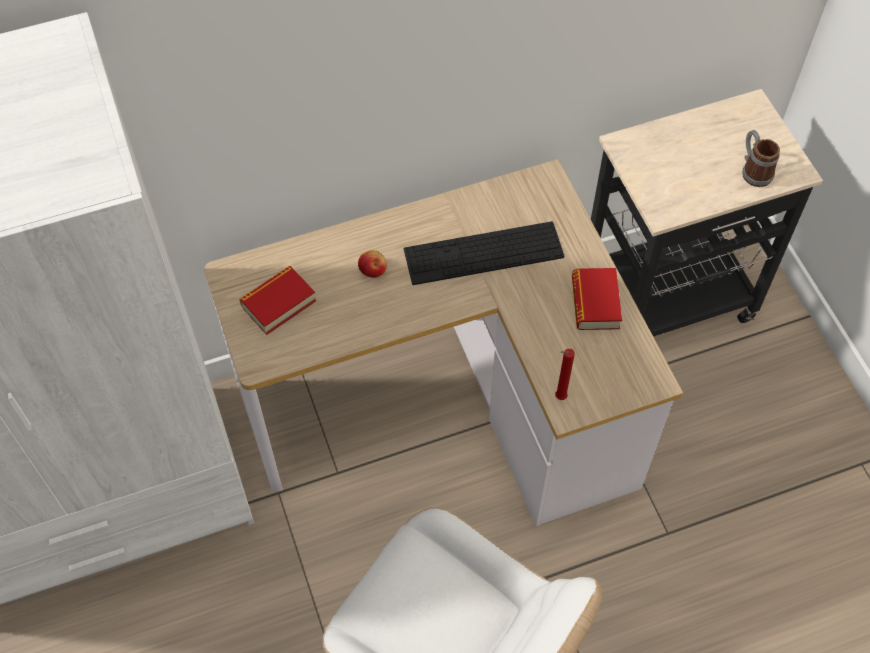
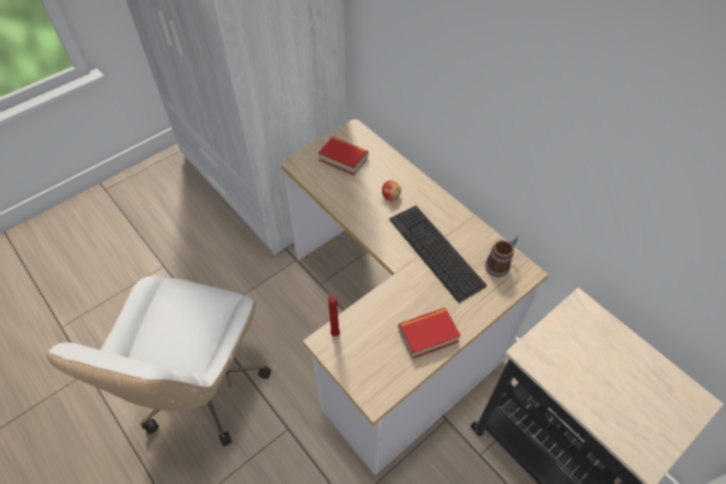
camera: 70 degrees right, 5 degrees down
mug [742,130,780,187] -> mug moved to [485,236,518,277]

